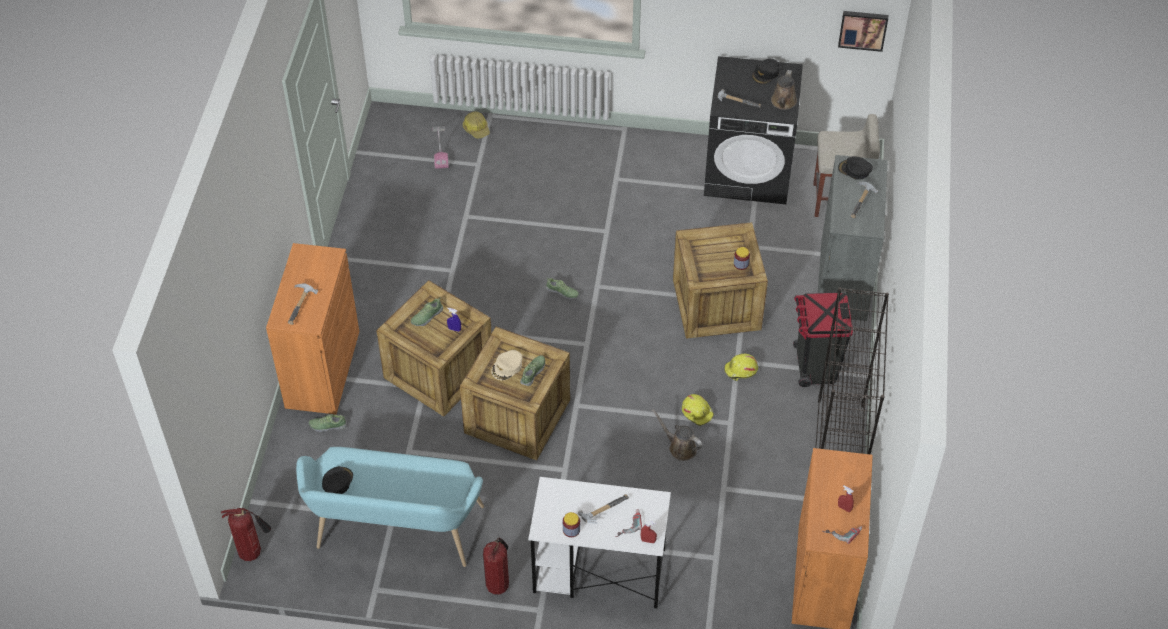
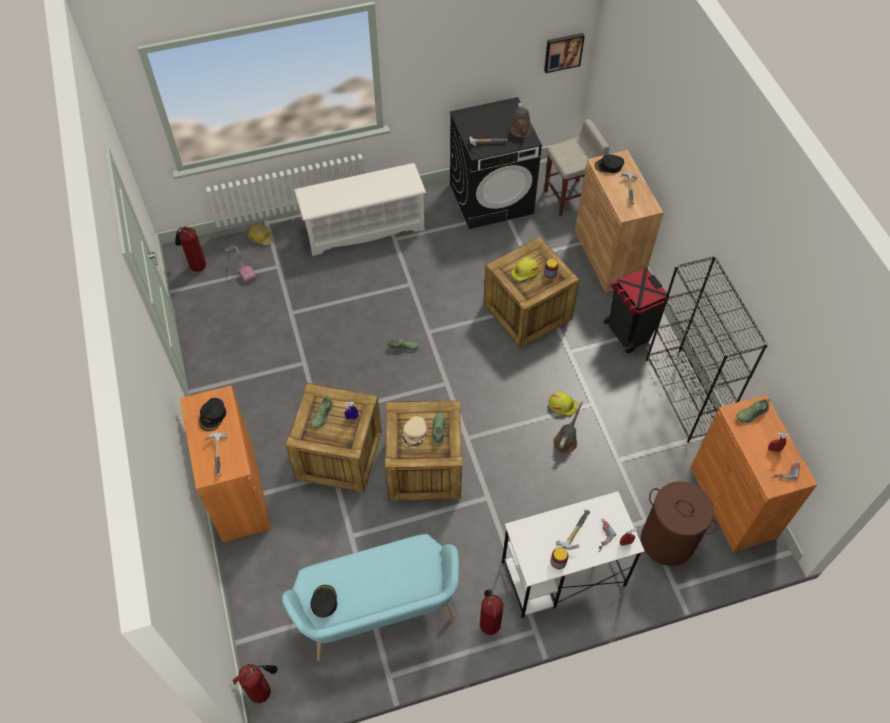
camera: 25 degrees left, 5 degrees up
shoe [309,414,347,432] -> shoe moved to [736,399,770,423]
brown watering can [652,409,703,461] -> brown watering can turned 105 degrees clockwise [553,401,583,453]
yellow hard hat [724,354,758,381] -> yellow hard hat moved to [511,257,539,283]
black cap [752,58,779,84] -> black cap moved to [199,398,226,431]
grey cabinet [818,155,888,321] -> brown cabinet [575,150,663,292]
none -> fire extinguisher [175,226,206,272]
none -> white shoe rack [294,163,426,256]
none -> brown laundry basket [641,481,717,566]

